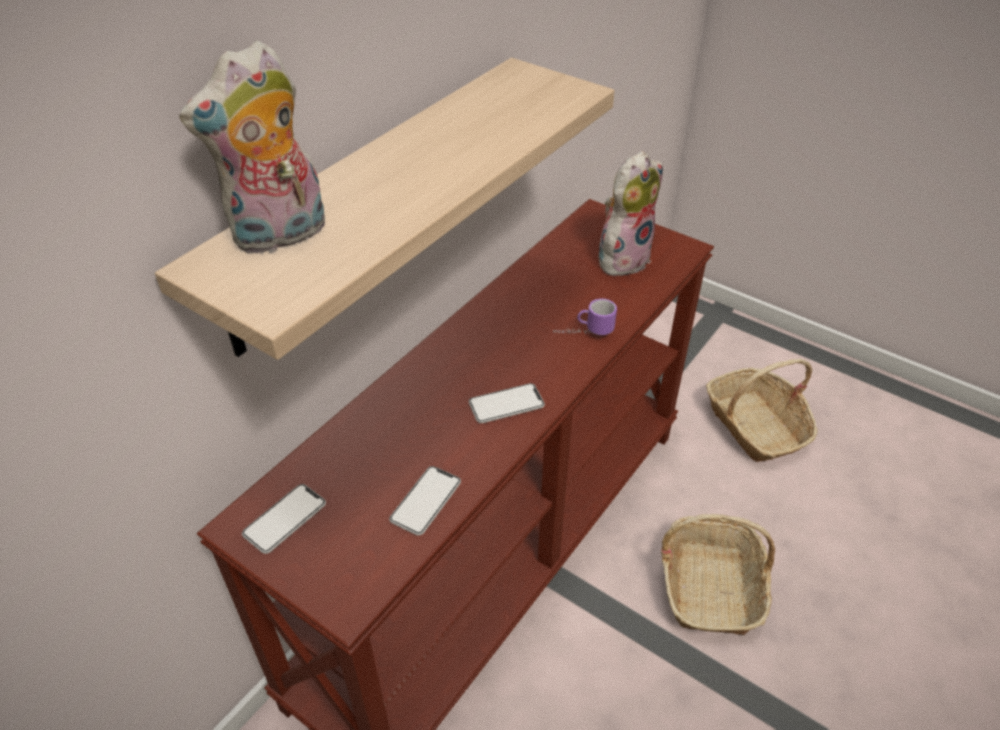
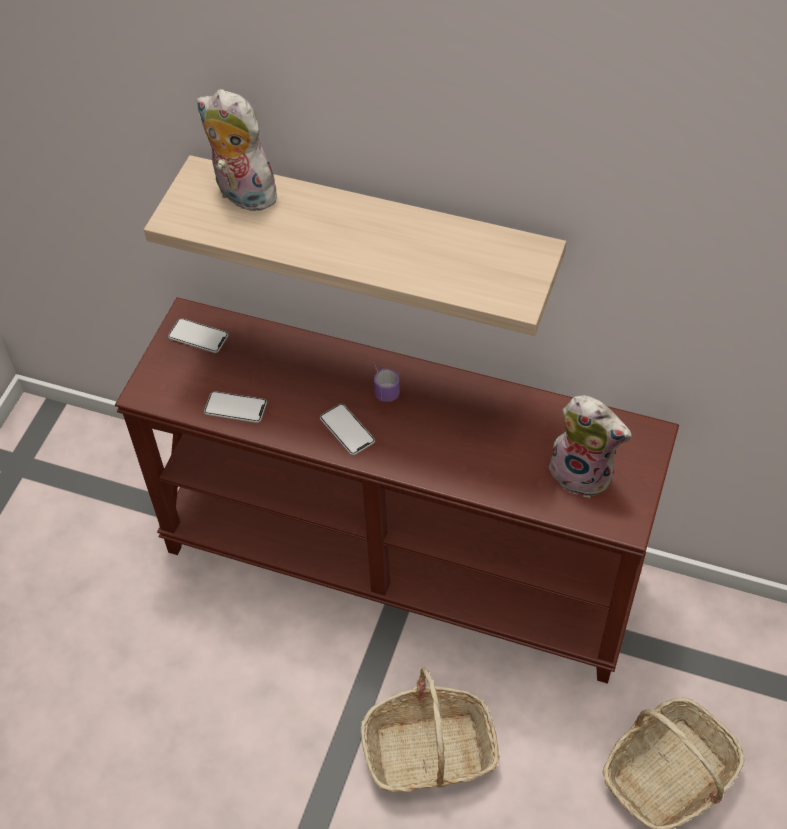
camera: 75 degrees right, 10 degrees up
mug [553,298,617,335] -> mug moved to [374,363,400,402]

